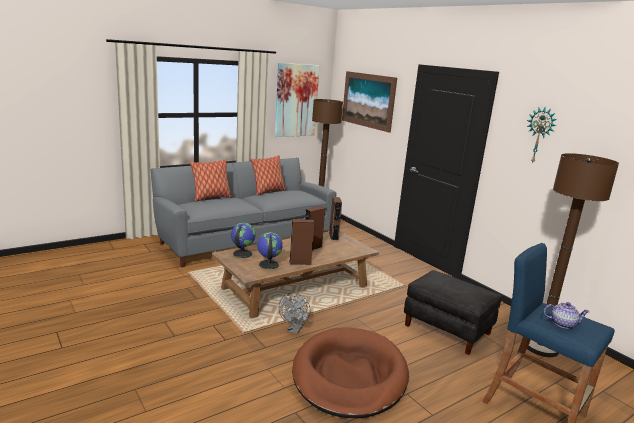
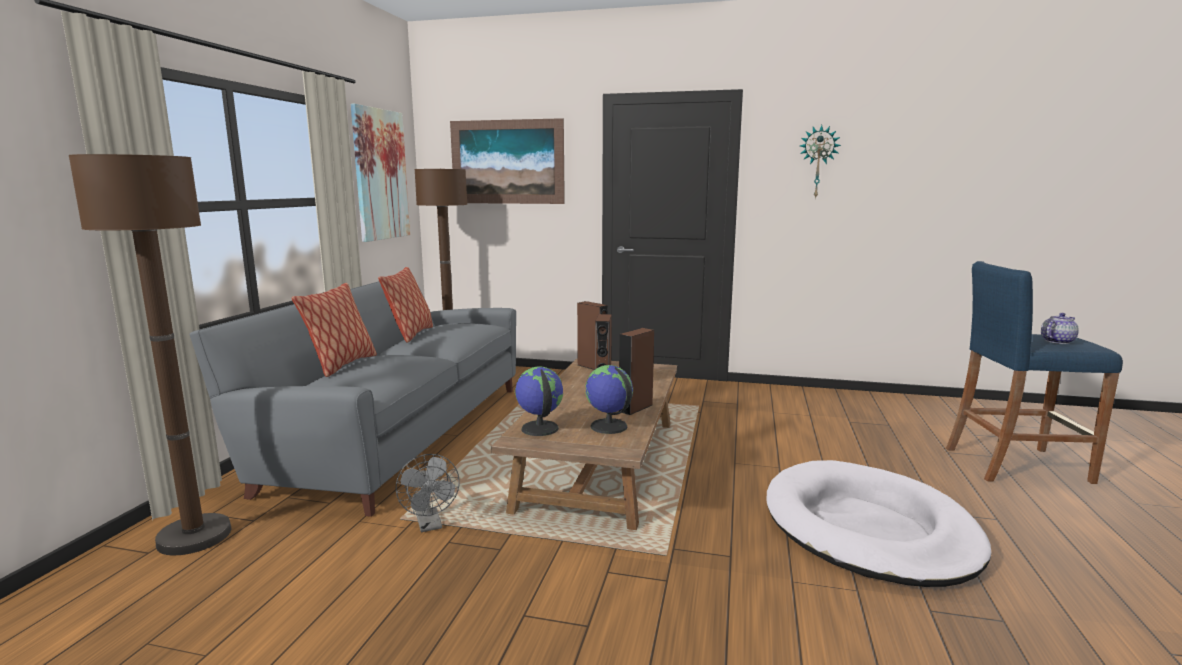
camera: 40 degrees left, 5 degrees down
grey fan [279,293,311,334] -> grey fan moved to [396,454,460,532]
brown dog bed [292,327,409,419] -> white dog bed [766,460,992,587]
black ottoman [404,270,502,355] -> none
brown floor lamp [527,153,619,357] -> brown floor lamp moved to [68,154,231,555]

